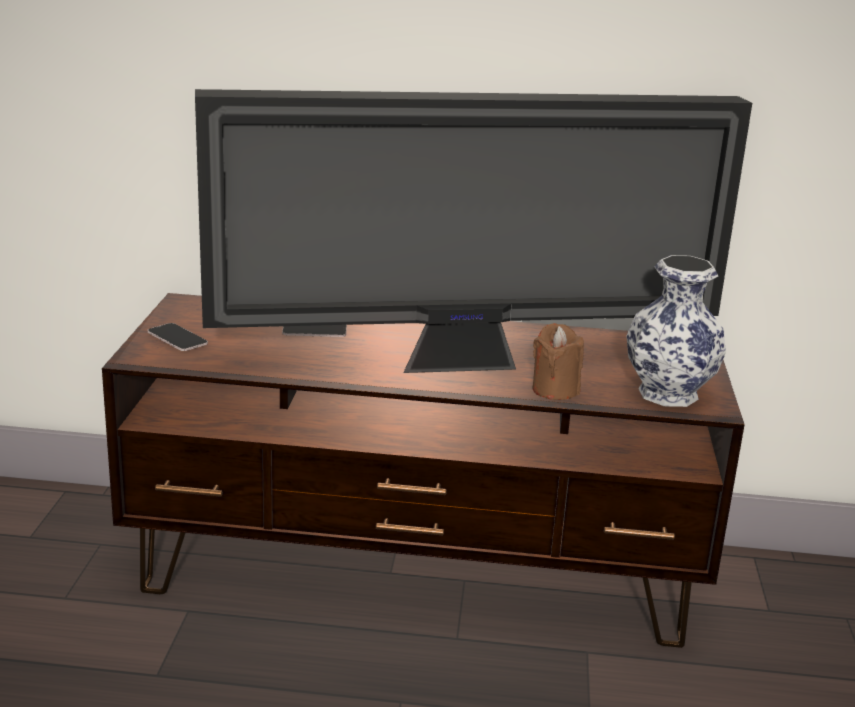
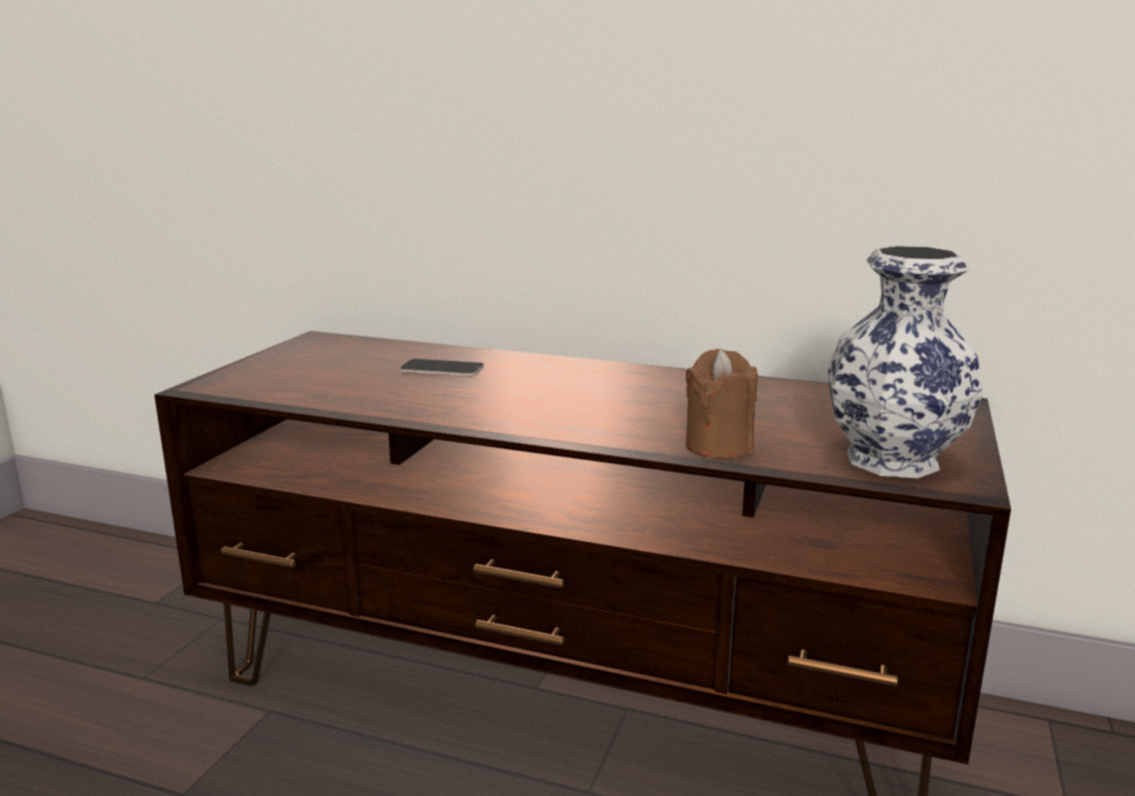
camera: 15 degrees right, 5 degrees down
phone [148,323,208,351] -> none
television [195,89,752,373] -> none

